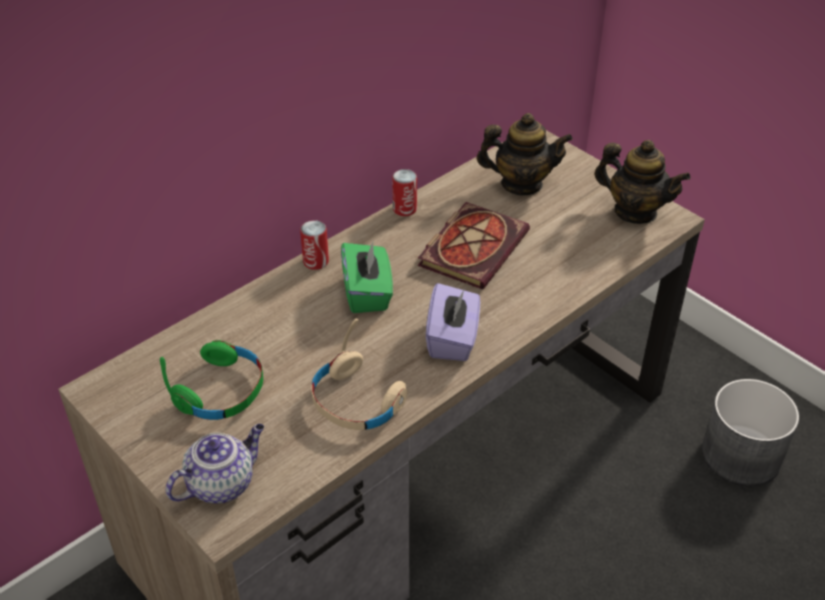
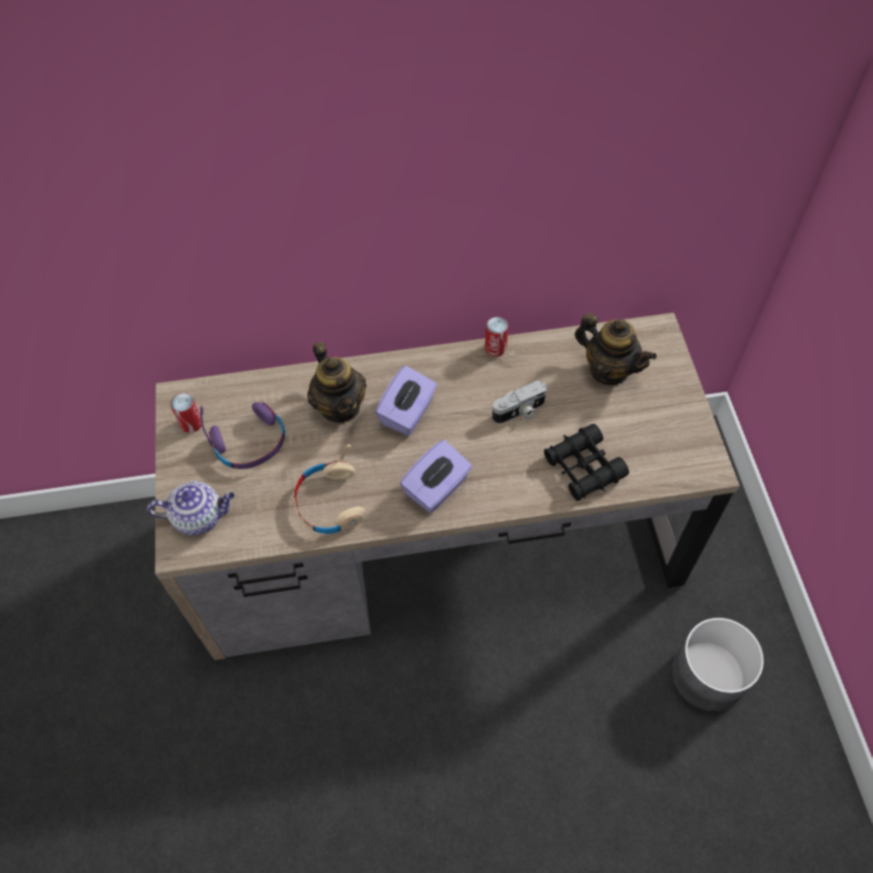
camera: 35 degrees right, 15 degrees up
green headphones [160,340,263,420] -> purple headphones [200,402,285,469]
can [300,220,329,270] -> can moved to [170,393,202,433]
green tissue box [341,242,393,313] -> purple tissue box [375,366,437,436]
book [418,202,530,290] -> camera [492,380,547,424]
teapot [594,140,691,224] -> teapot moved to [307,342,367,423]
none -> black binoculars [544,424,629,501]

